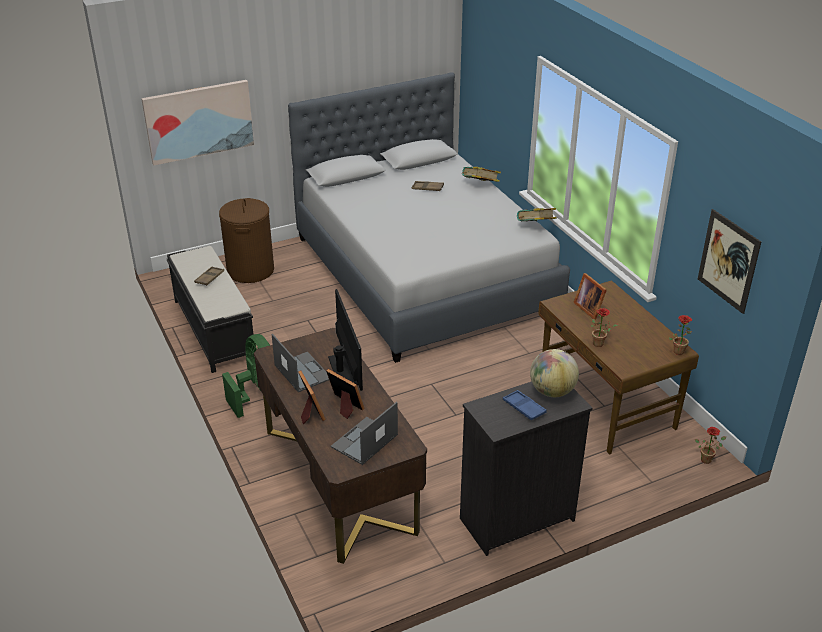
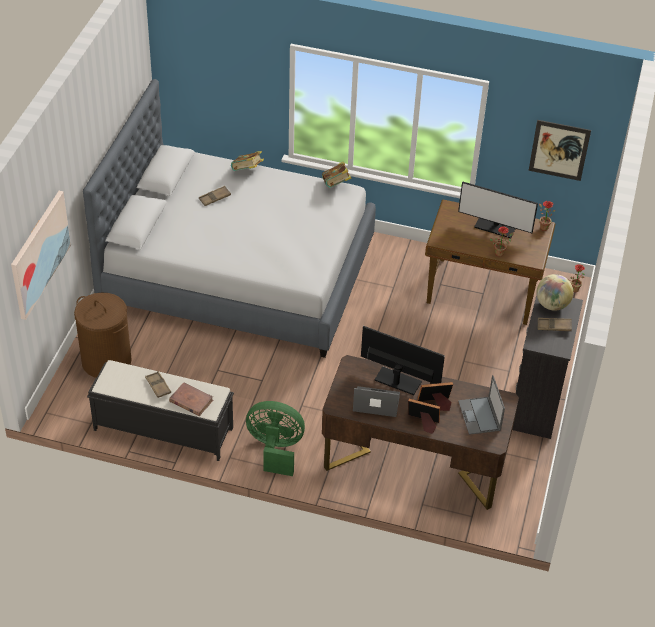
camera: 50 degrees left, 10 degrees up
blue tray [503,390,547,420] -> brown tray [538,318,572,331]
picture frame [573,273,607,319] -> none
none -> brown book [169,383,213,416]
none -> monitor [458,181,538,238]

